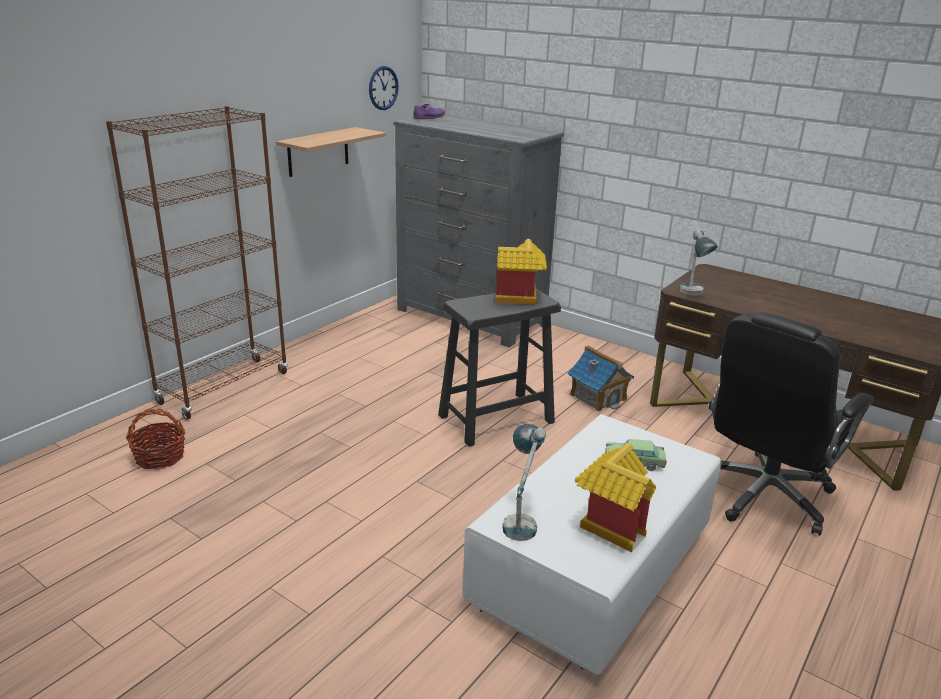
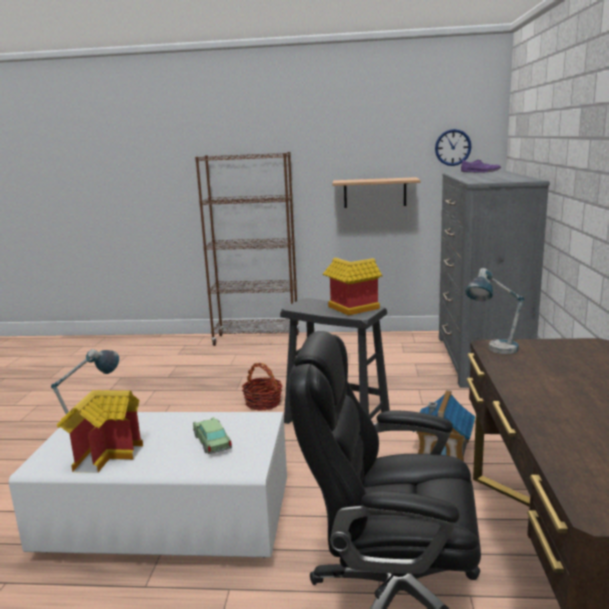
camera: 60 degrees right, 10 degrees down
basket [126,408,185,470] -> basket moved to [242,363,283,411]

